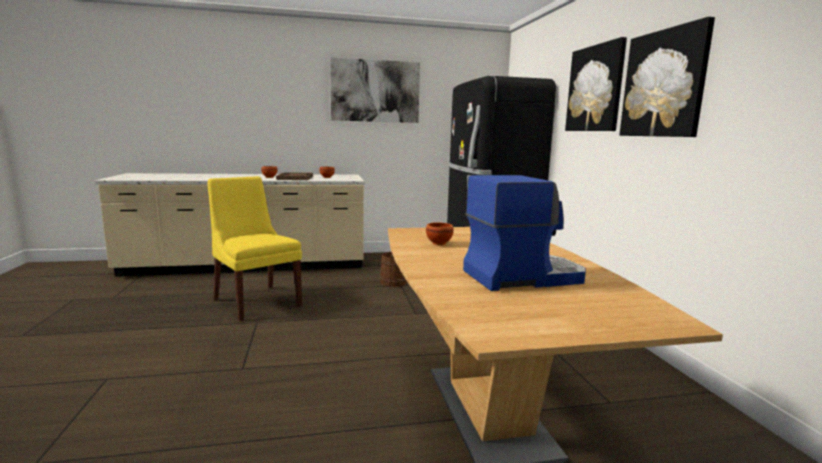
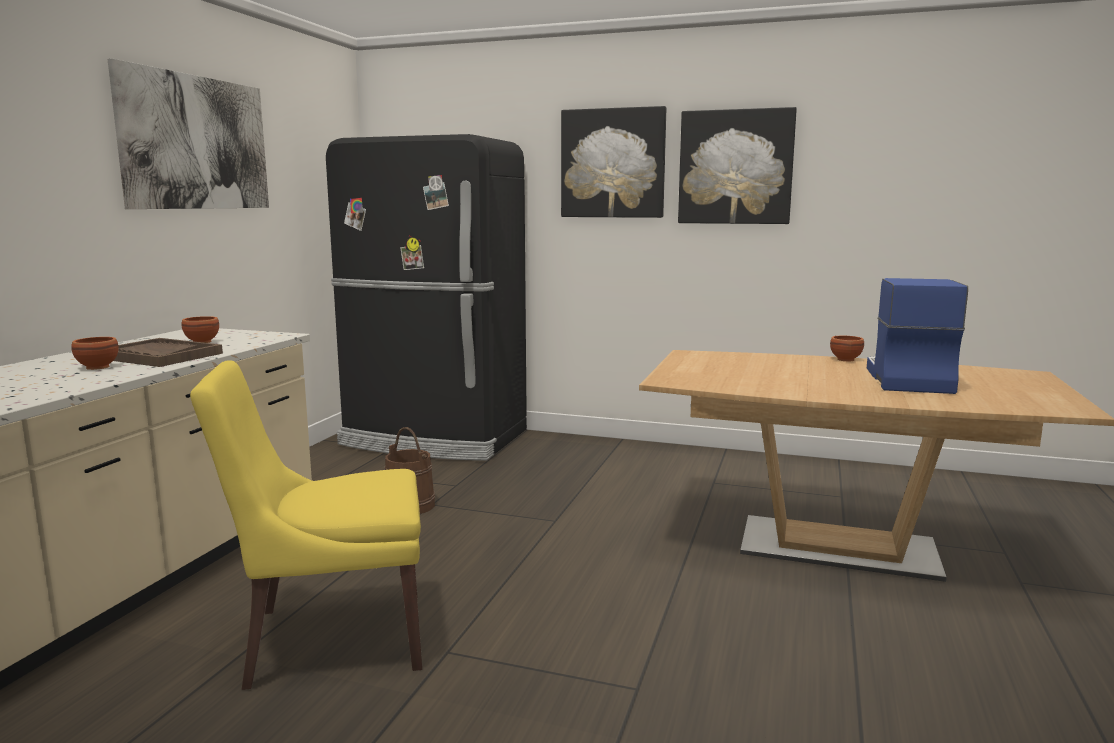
camera: 60 degrees left, 0 degrees up
brown bowl [426,223,454,245] -> brown bowl moved to [830,336,864,361]

